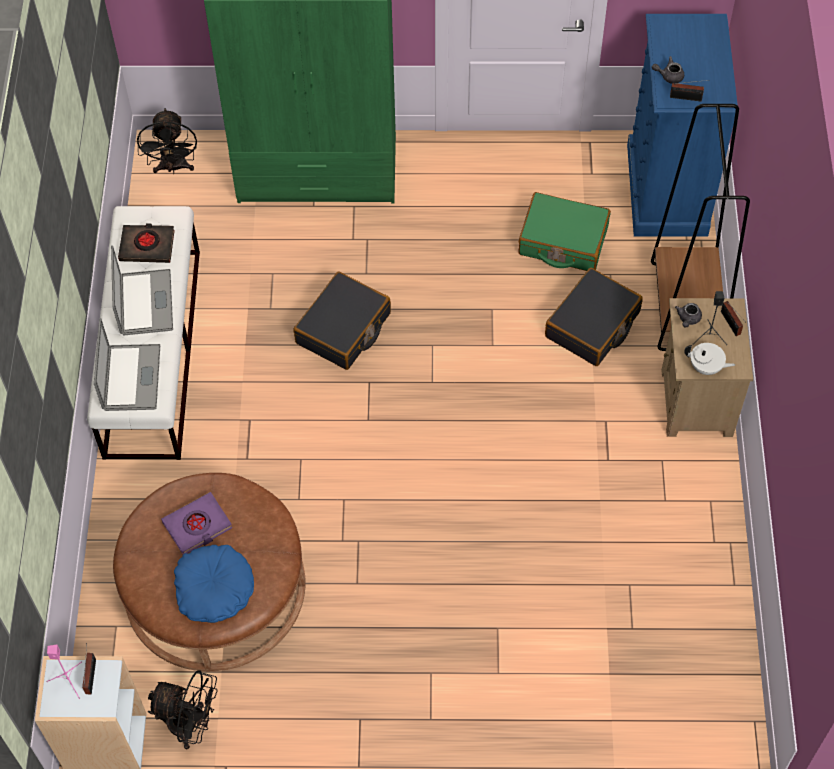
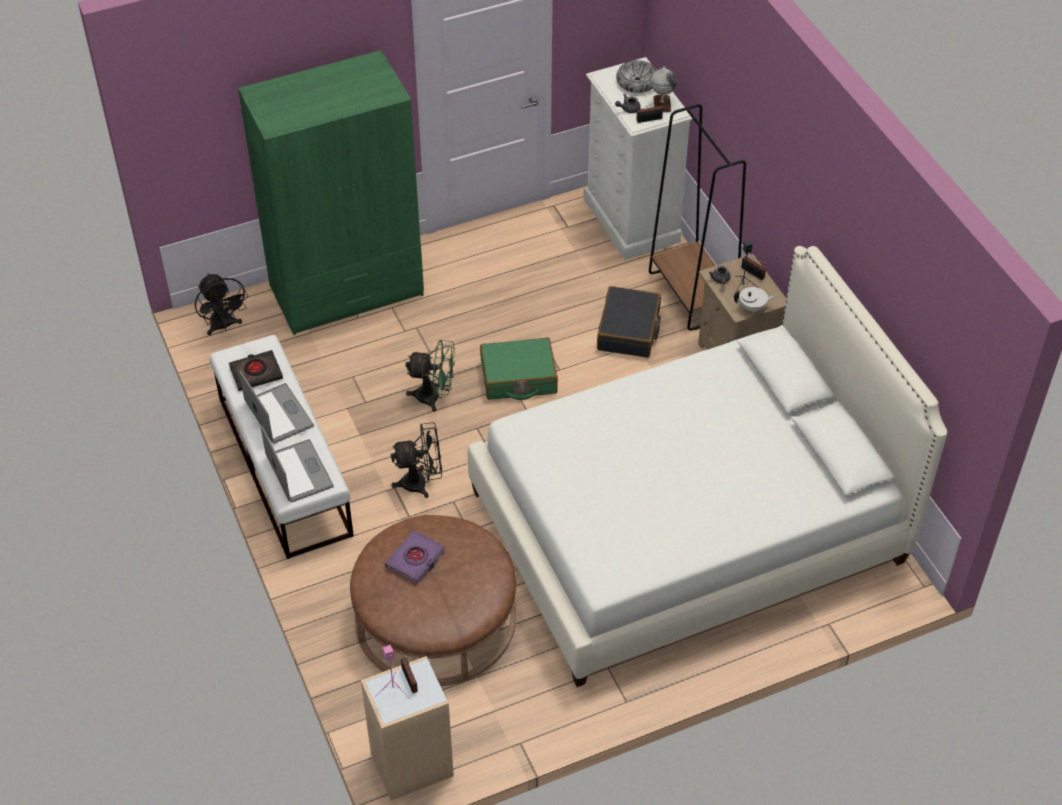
camera: 25 degrees left, 10 degrees down
black fan [147,670,218,749] -> black fan moved to [391,422,442,498]
blue pillow [174,545,254,623] -> none
black suitcase [293,271,391,370] -> green fan [405,340,455,412]
green suitcase [519,192,611,271] -> green suitcase moved to [480,338,558,400]
blue dresser [627,14,738,237] -> white dresser [583,57,692,260]
none -> white bed [468,246,947,687]
none -> bowl [616,60,657,93]
none -> globe [651,66,677,112]

